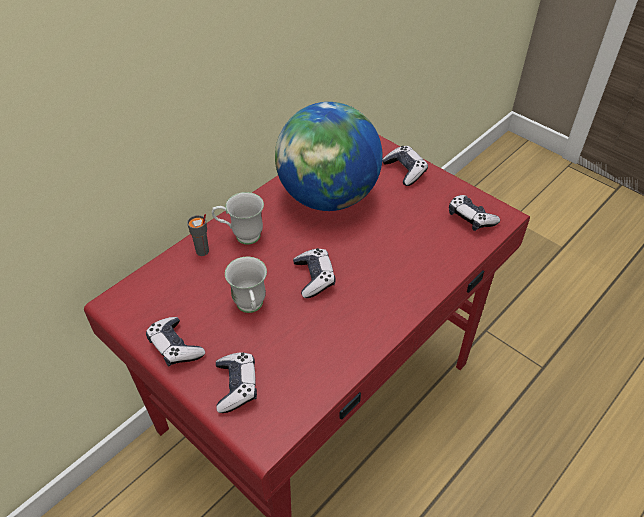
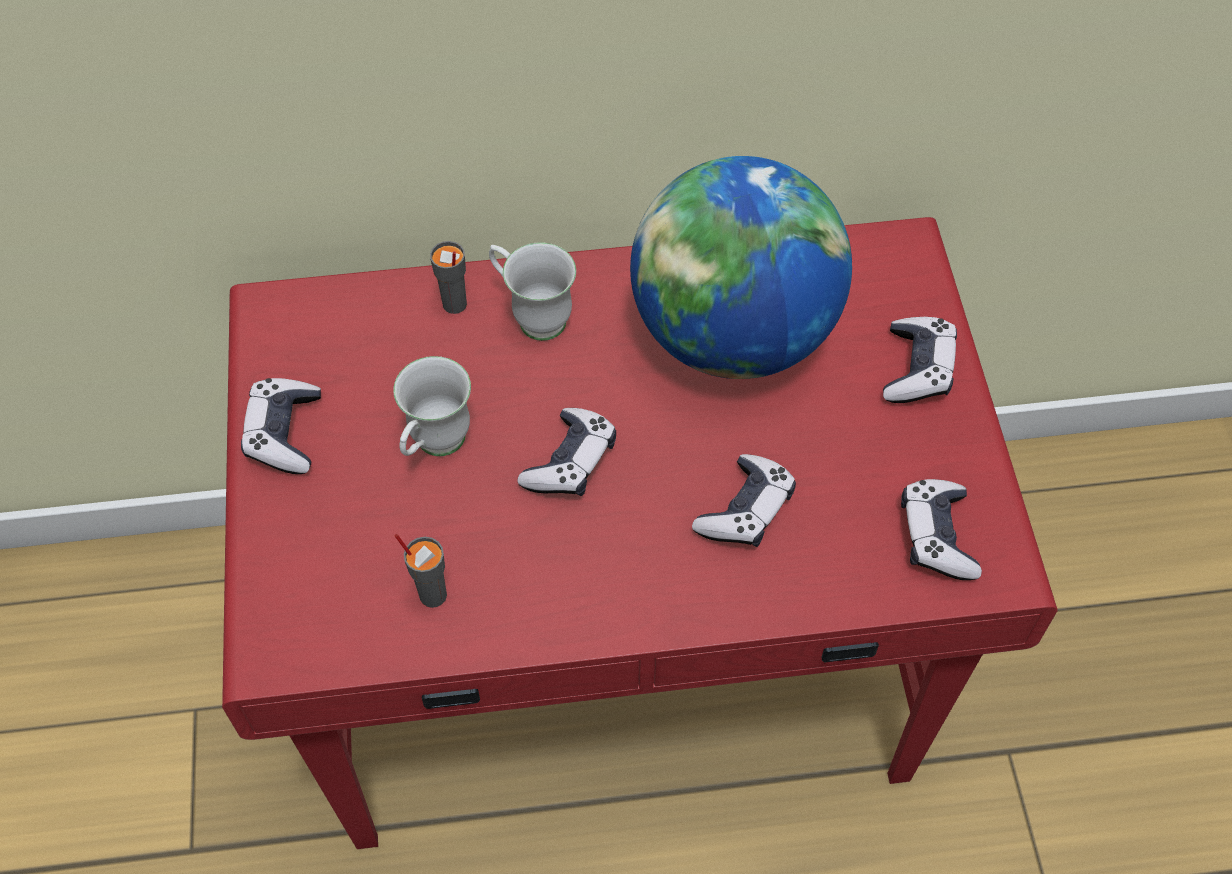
camera: 40 degrees right, 10 degrees up
game controller [216,352,257,413] -> game controller moved to [692,454,796,547]
none -> grey cup [394,534,447,608]

